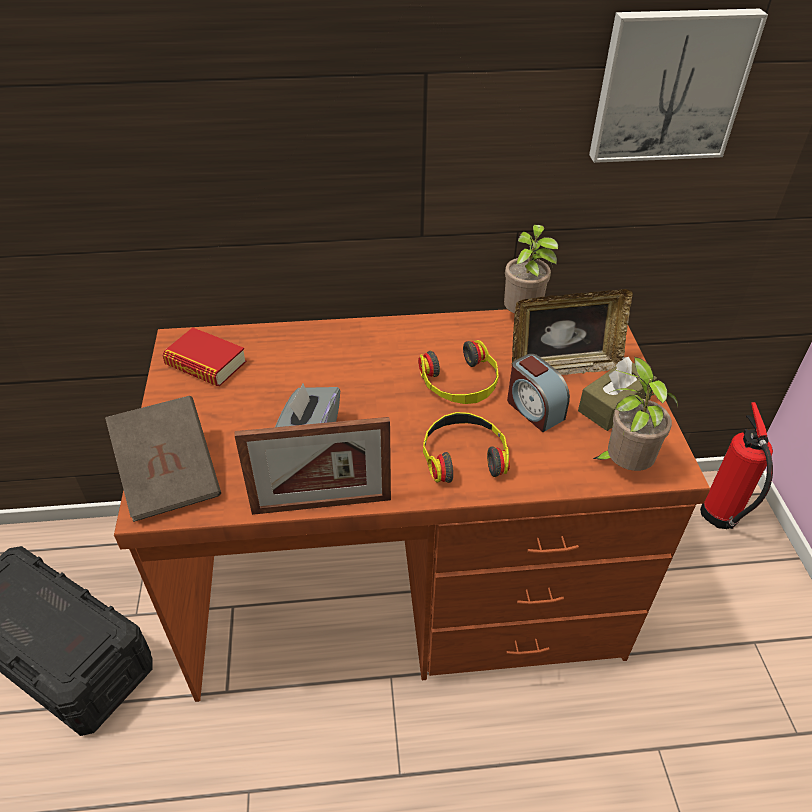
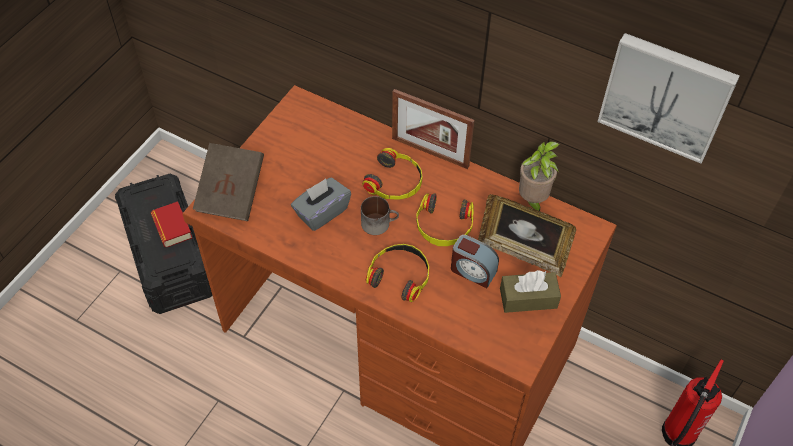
camera: 35 degrees right, 10 degrees up
book [162,327,247,386] -> book moved to [151,201,192,247]
picture frame [235,417,391,515] -> picture frame moved to [392,89,475,169]
alarm clock [507,354,570,432] -> alarm clock turned 60 degrees counterclockwise [451,235,499,288]
potted plant [593,357,678,471] -> none
none -> mug [361,196,399,235]
none -> headphones [362,148,423,200]

